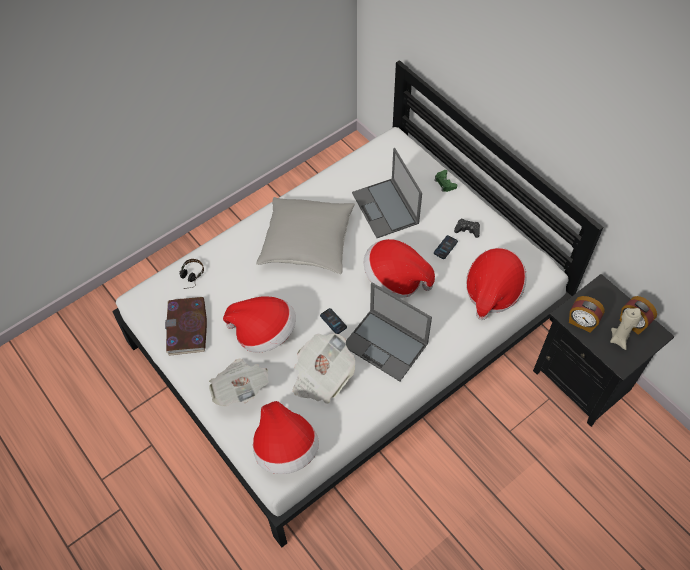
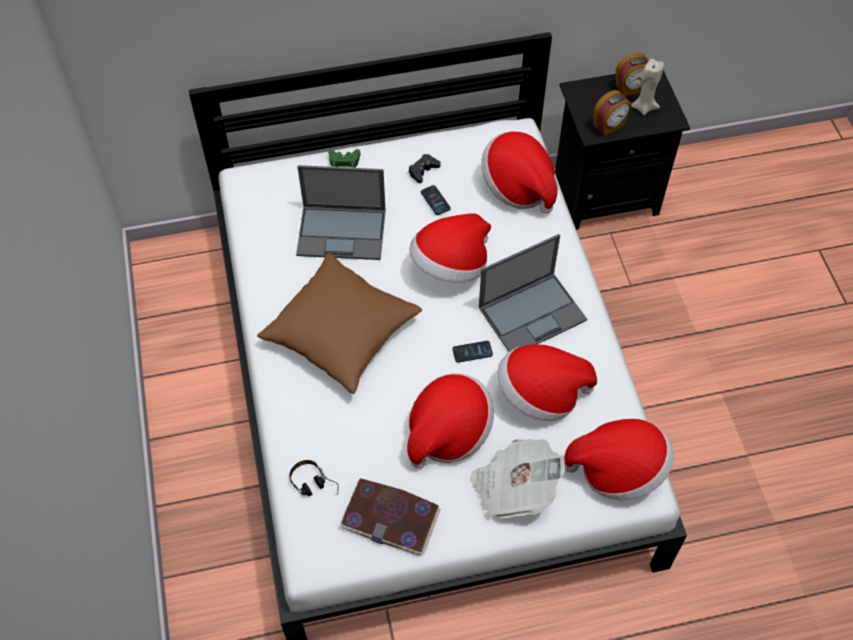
camera: 65 degrees left, 0 degrees up
grey pillow [256,197,355,274] -> brown pillow [257,253,422,394]
newspaper [293,333,355,403] -> hat [497,344,597,421]

